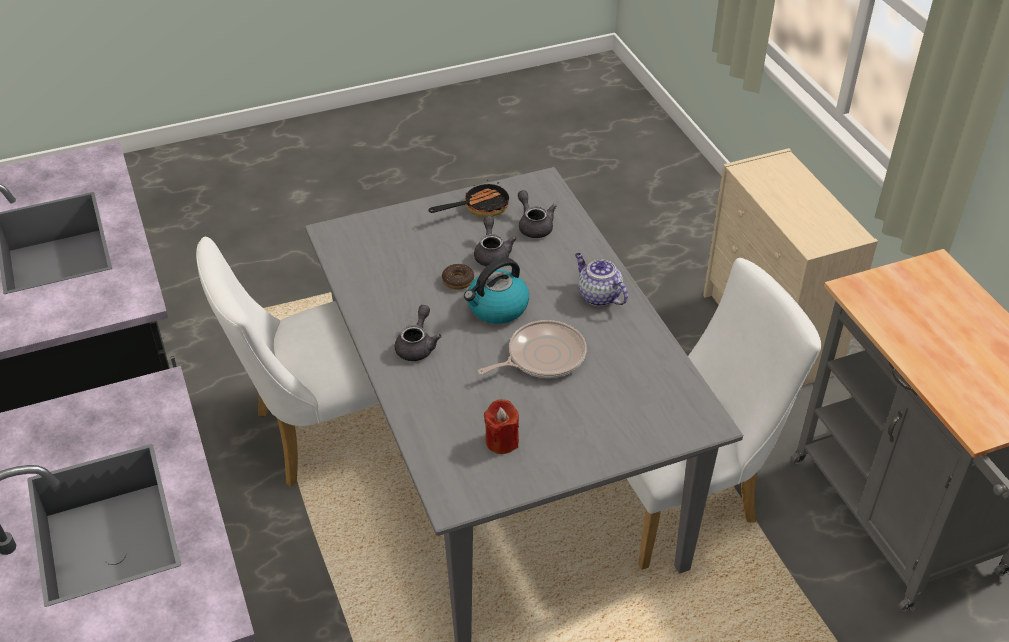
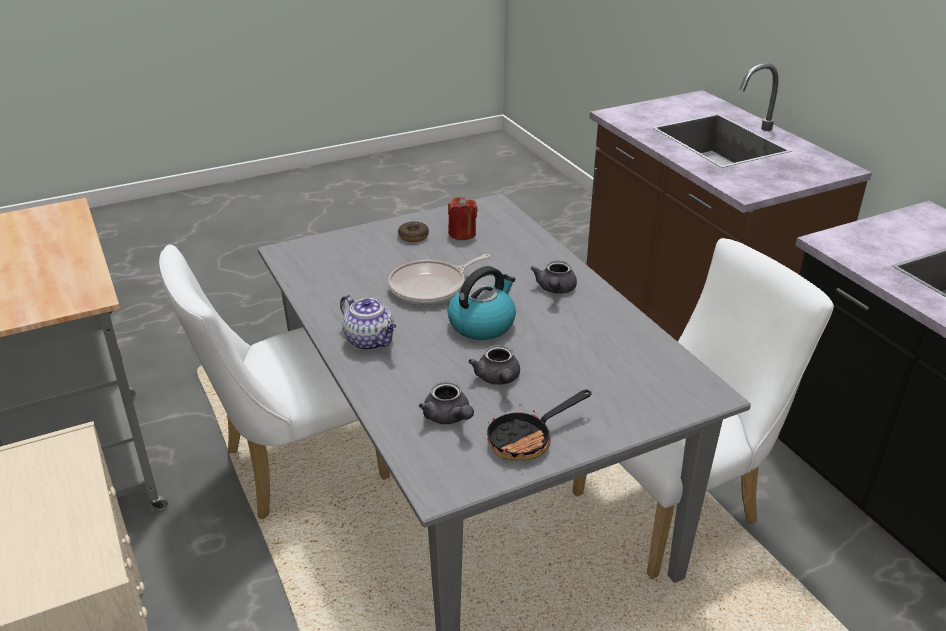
camera: 175 degrees right, 10 degrees down
donut [442,264,474,289] -> donut moved to [398,221,429,242]

